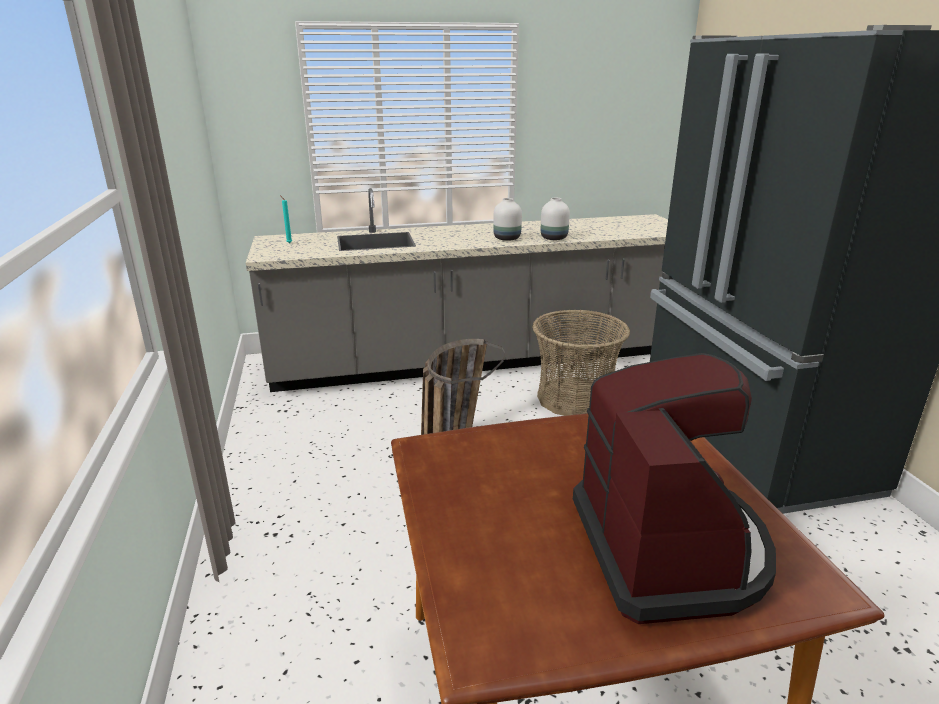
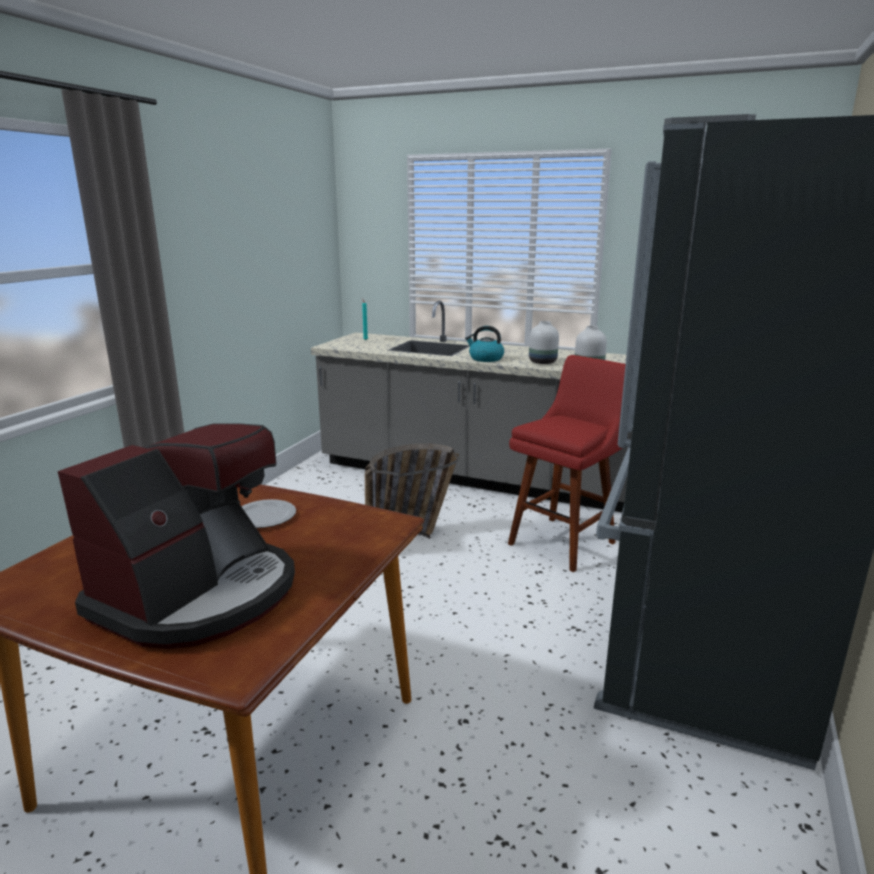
camera: 35 degrees right, 5 degrees down
basket [532,309,630,416] -> red stool [508,355,626,572]
none -> plate [242,499,296,528]
none -> kettle [465,326,504,362]

